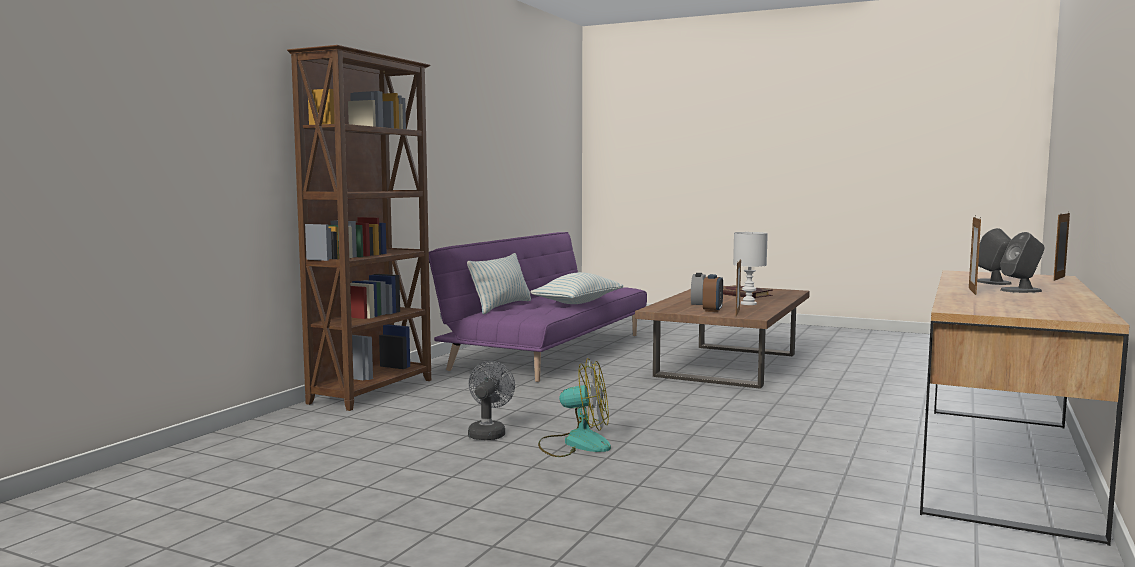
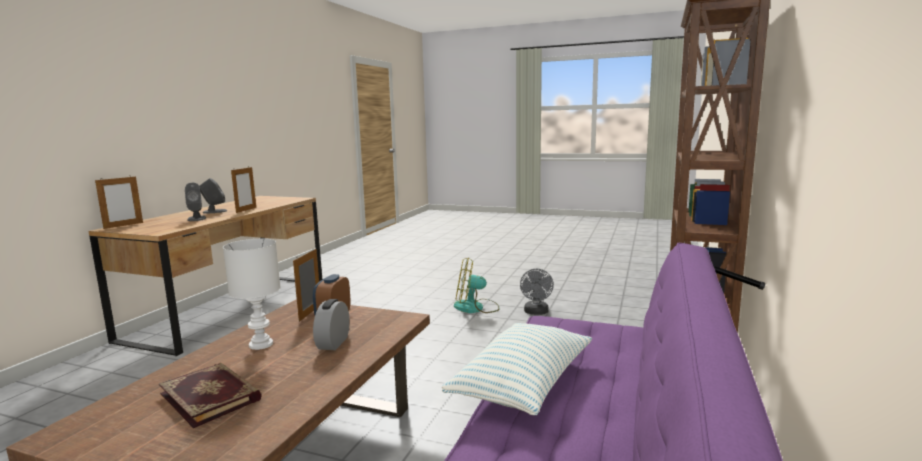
camera: 175 degrees right, 5 degrees up
pillow [467,253,531,315] -> none

